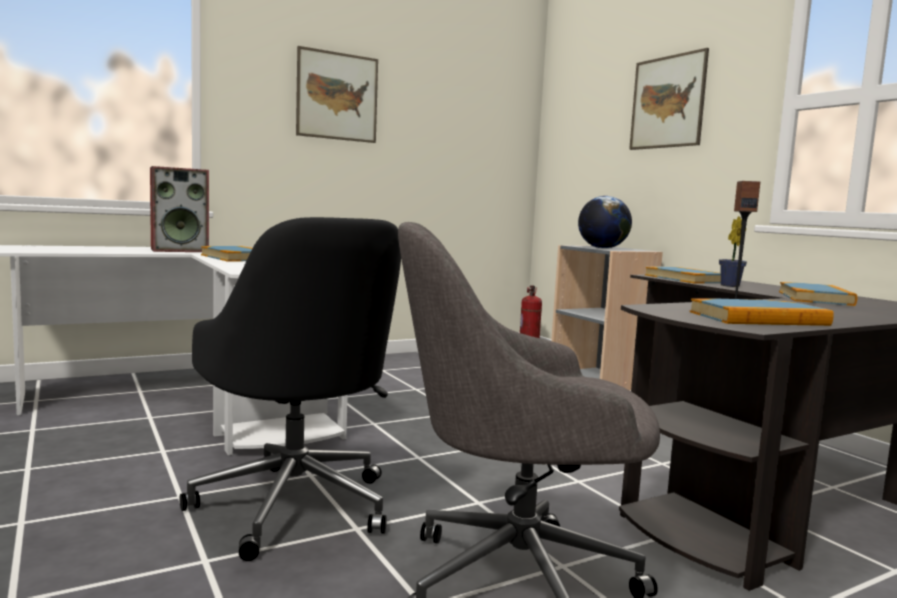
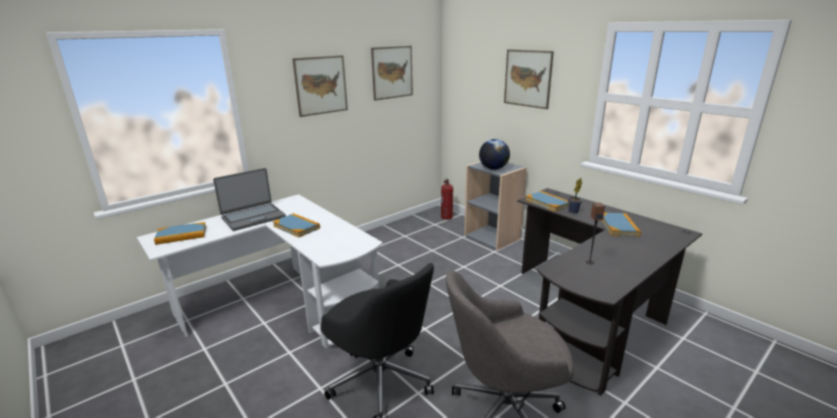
camera: 10 degrees left, 15 degrees up
speaker [150,166,209,252] -> laptop [213,168,286,231]
book [690,298,834,326] -> book moved to [154,222,206,245]
none -> picture [371,46,413,101]

